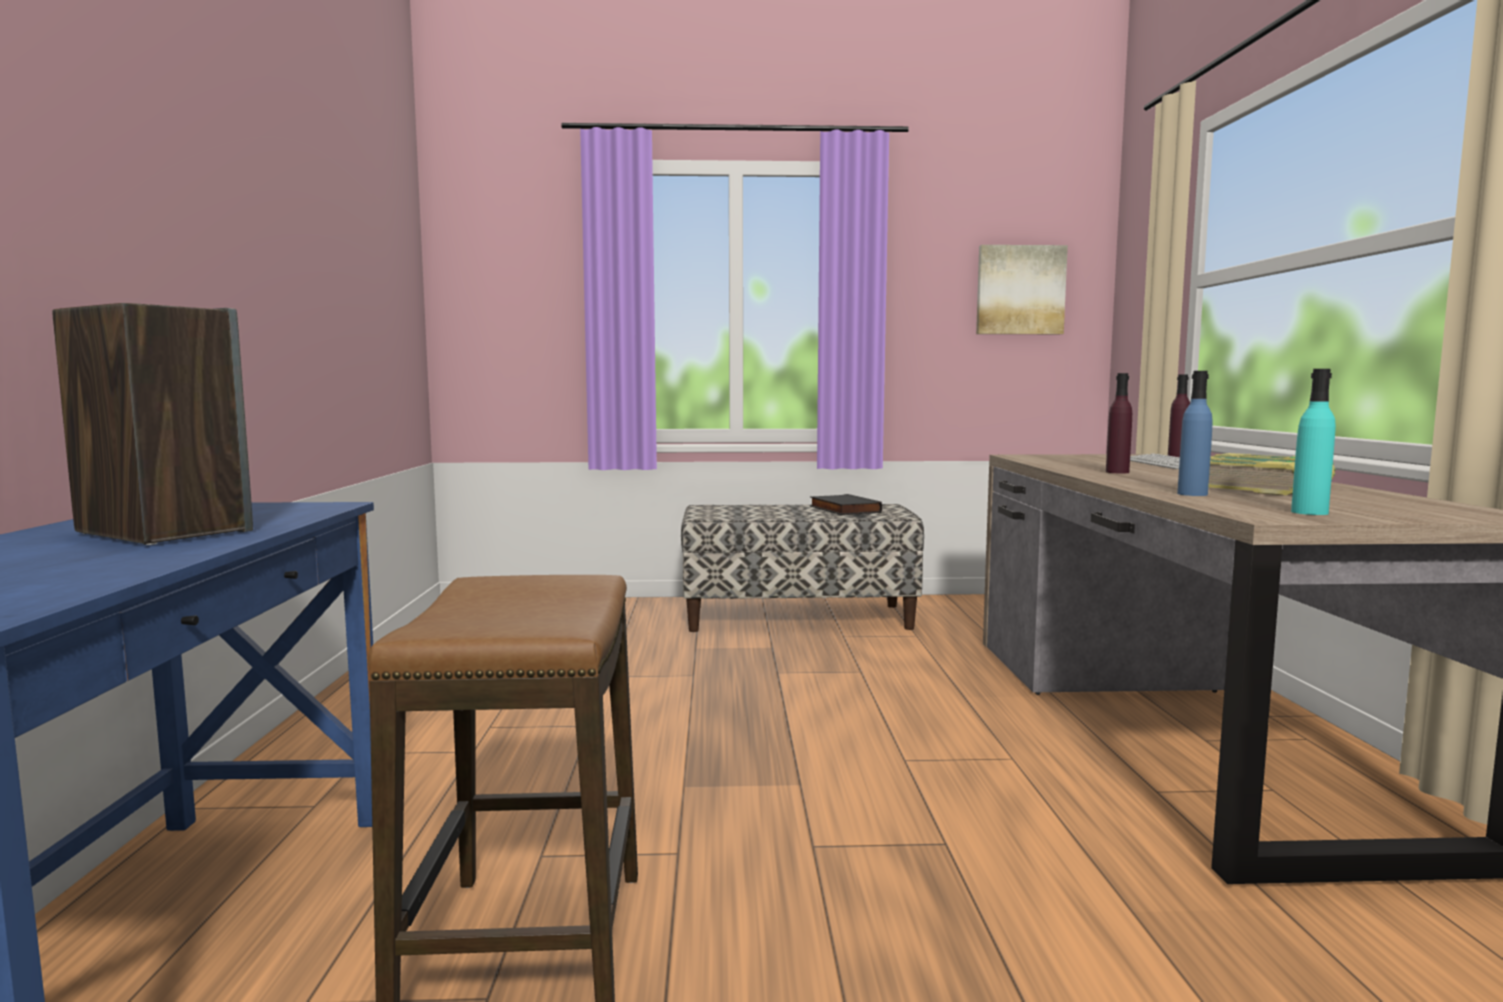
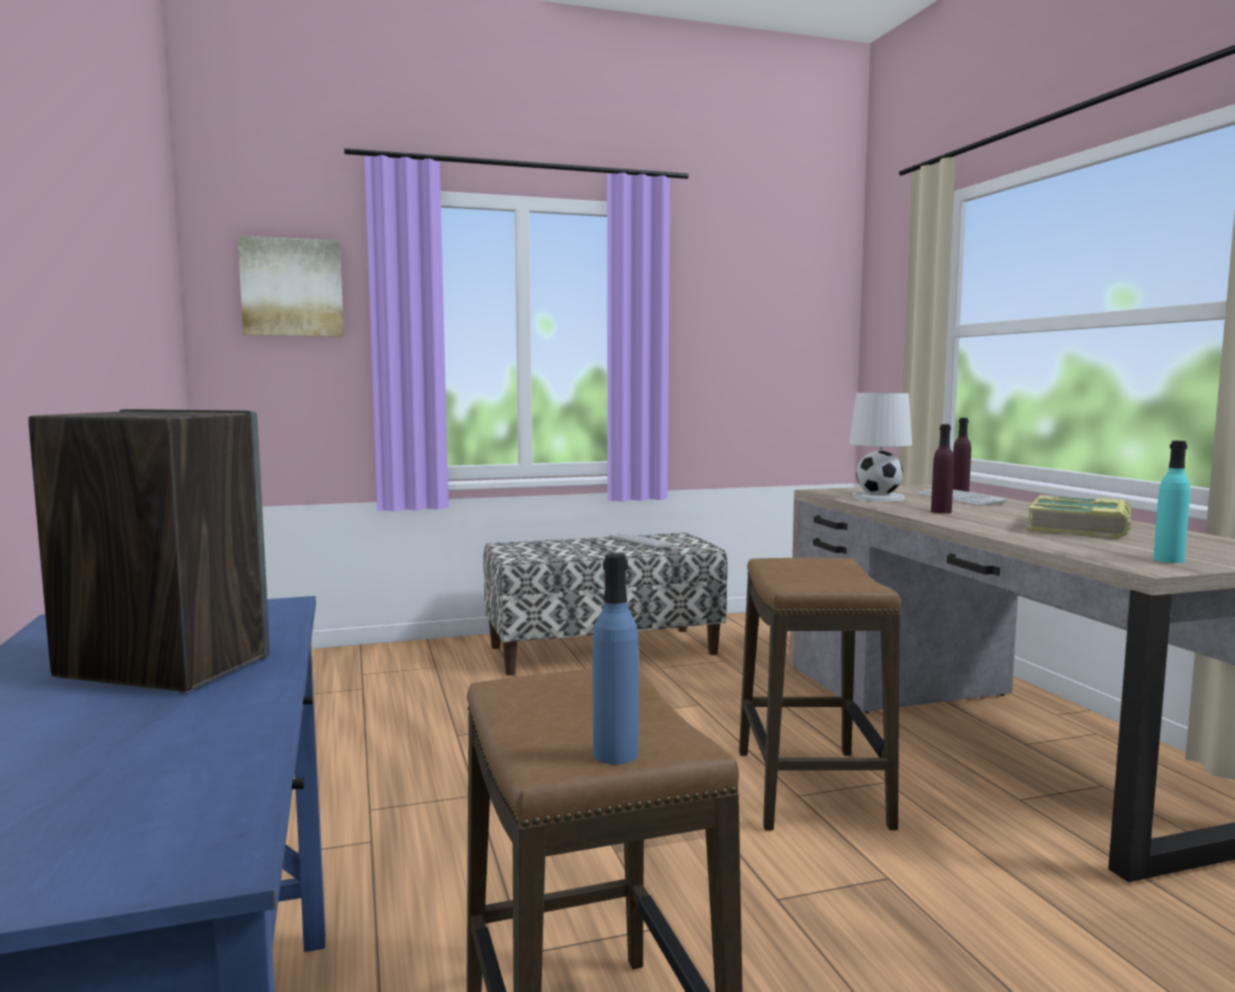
camera: 15 degrees left, 0 degrees up
black book [810,494,882,515] -> keyboard [609,533,679,549]
picture [976,245,1068,334] -> picture moved to [238,235,344,337]
blue bottle [1177,371,1213,496] -> blue bottle moved to [593,553,639,764]
none -> stool [739,558,901,831]
none -> white table lamp [849,393,912,502]

